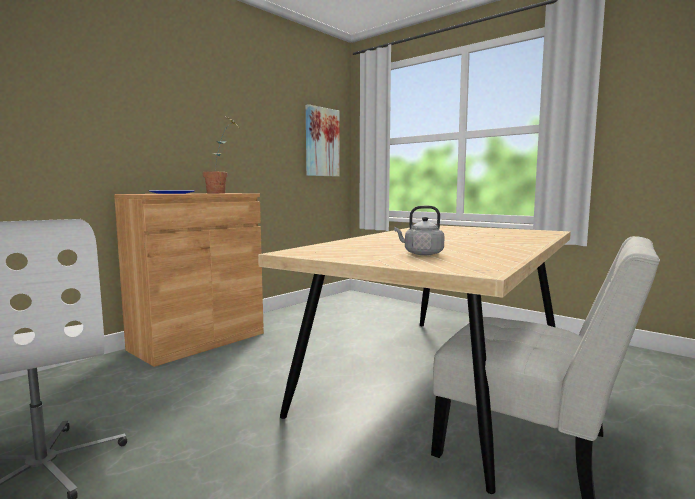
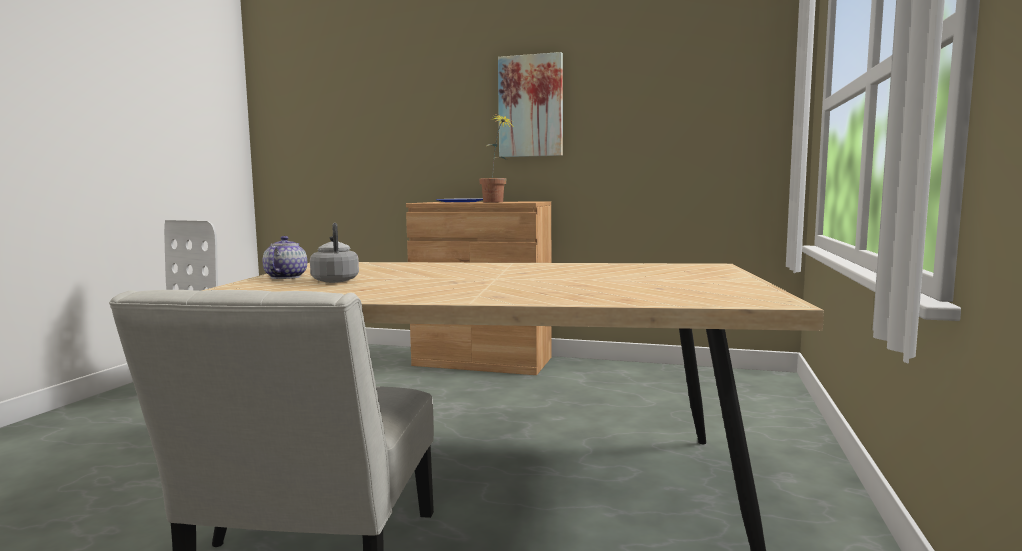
camera: 65 degrees right, 0 degrees up
picture [306,104,340,177] -> picture moved to [498,52,563,157]
none -> teapot [263,236,307,279]

